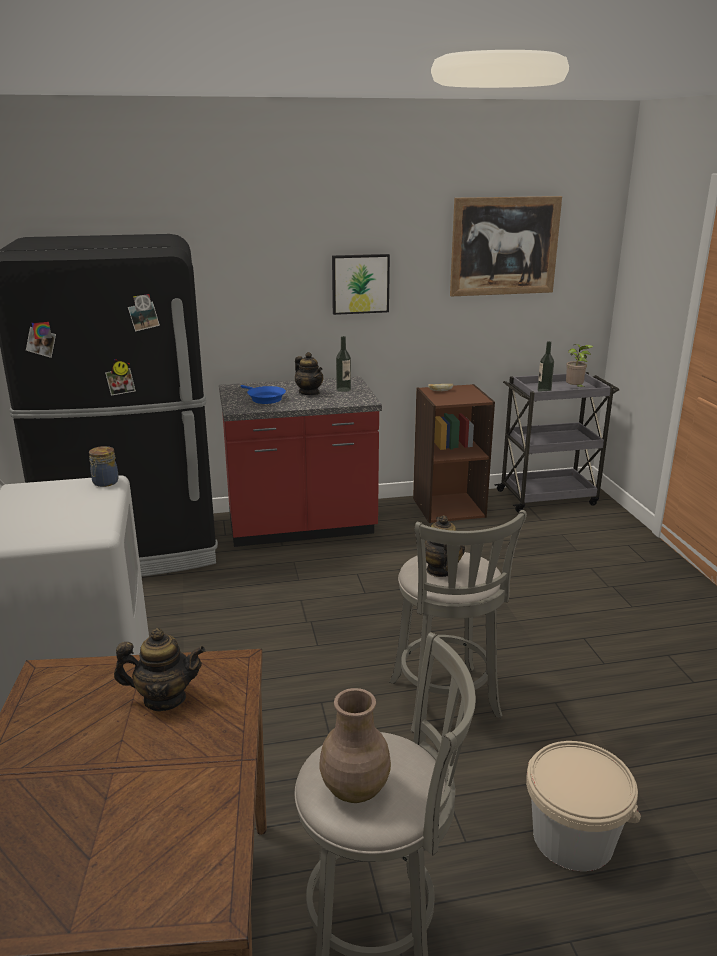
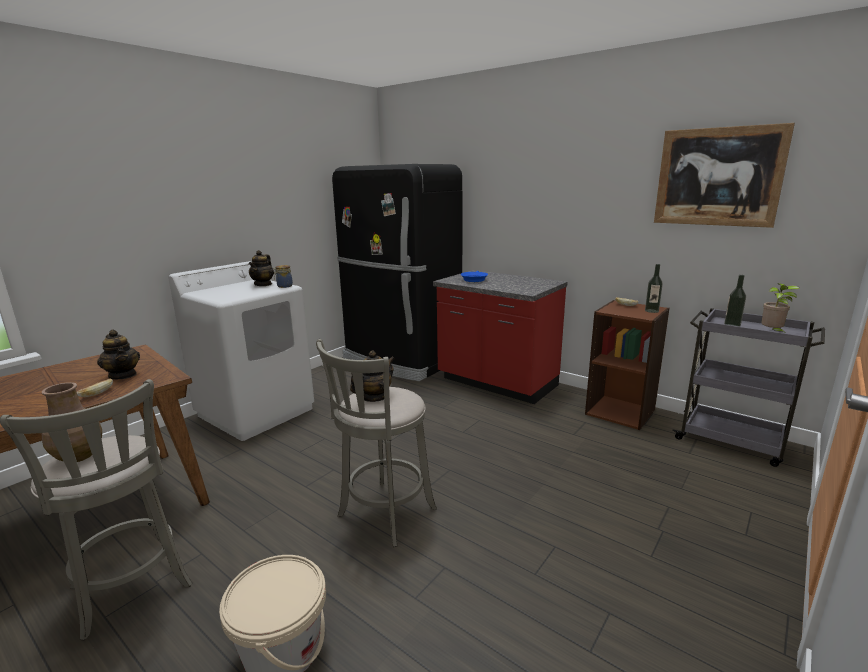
camera: 50 degrees right, 5 degrees down
teapot [295,352,323,395] -> teapot moved to [249,250,274,286]
picture [332,254,390,315] -> none
bottle [336,336,351,392] -> bottle moved to [645,264,663,313]
none -> bread [77,379,113,397]

